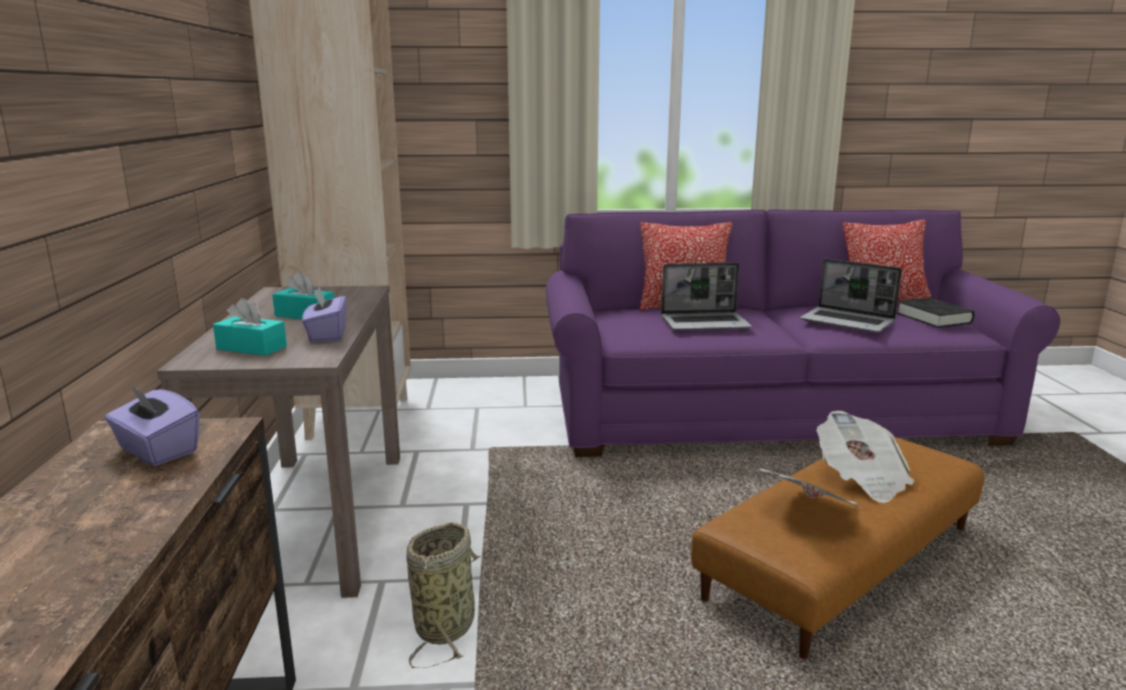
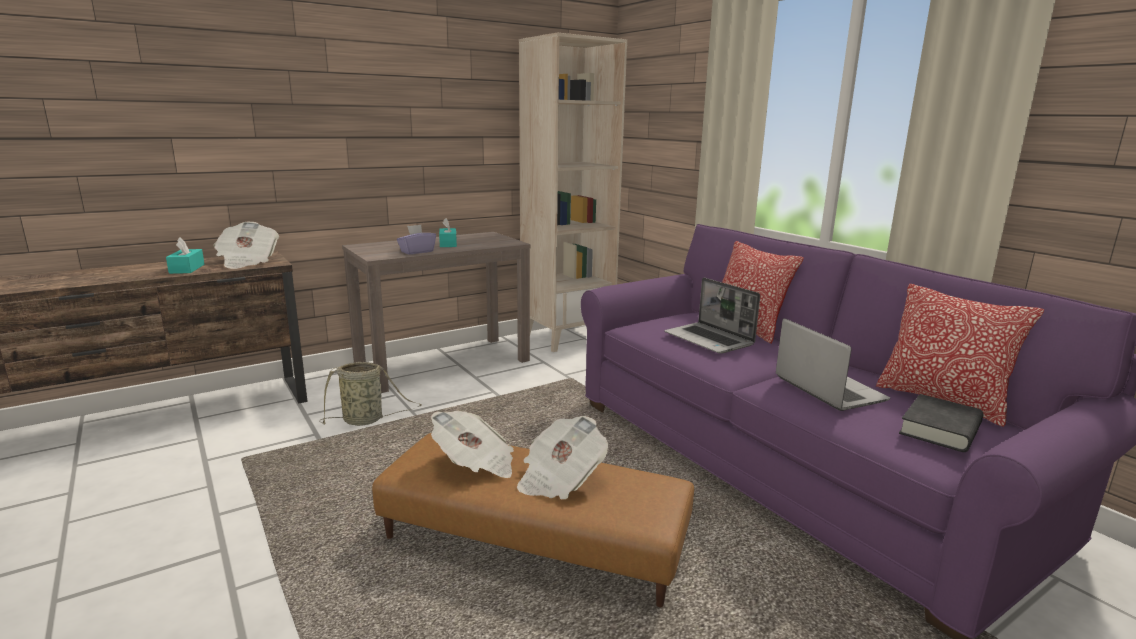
camera: 60 degrees right, 0 degrees up
purple tissue box [105,384,200,466] -> newspaper [214,222,279,269]
turquoise tissue box [213,298,287,356] -> turquoise tissue box moved to [166,237,204,274]
laptop [800,259,902,333] -> laptop turned 150 degrees clockwise [776,318,890,411]

